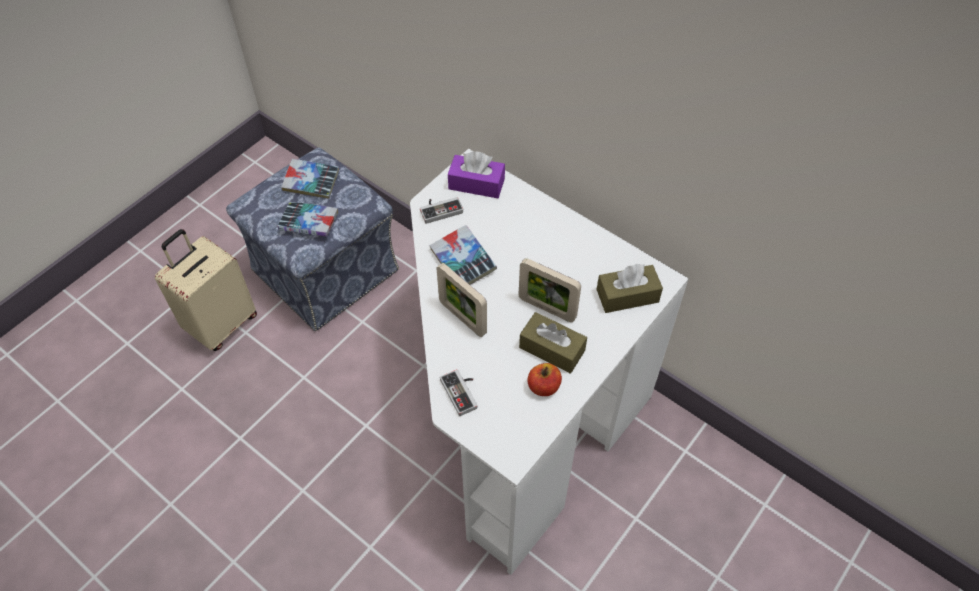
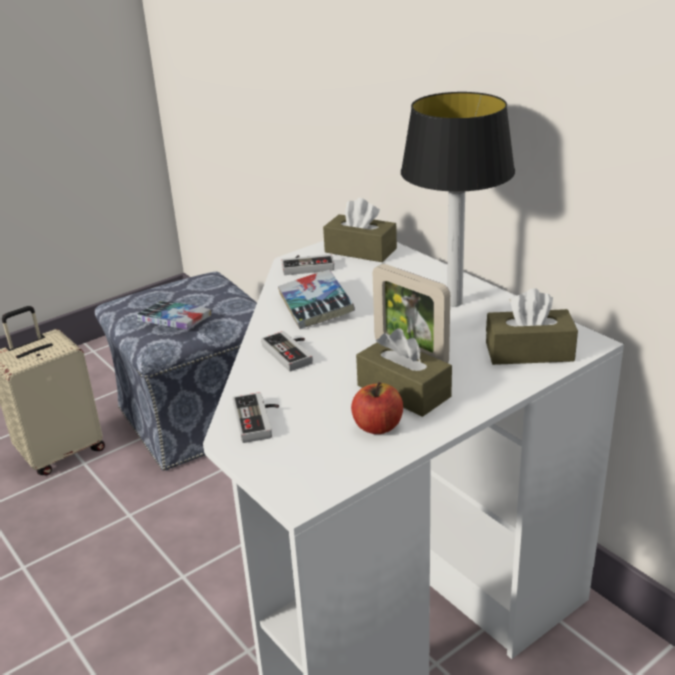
camera: 15 degrees right, 25 degrees down
book [281,159,339,199] -> none
picture frame [437,263,487,337] -> game controller [261,331,313,372]
purple tissue box [448,151,505,198] -> brown tissue box [323,198,397,262]
none -> table lamp [401,92,515,307]

